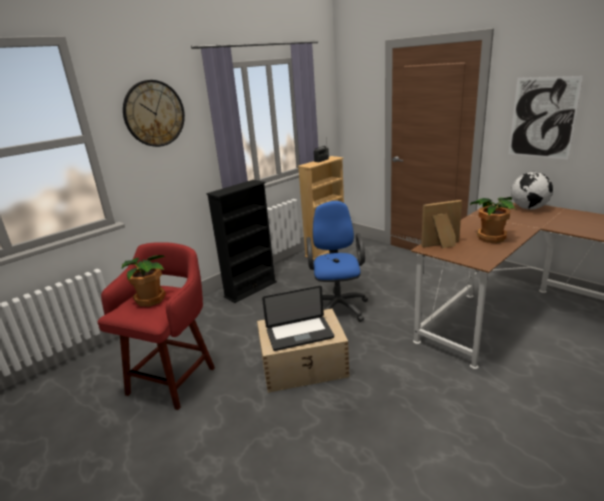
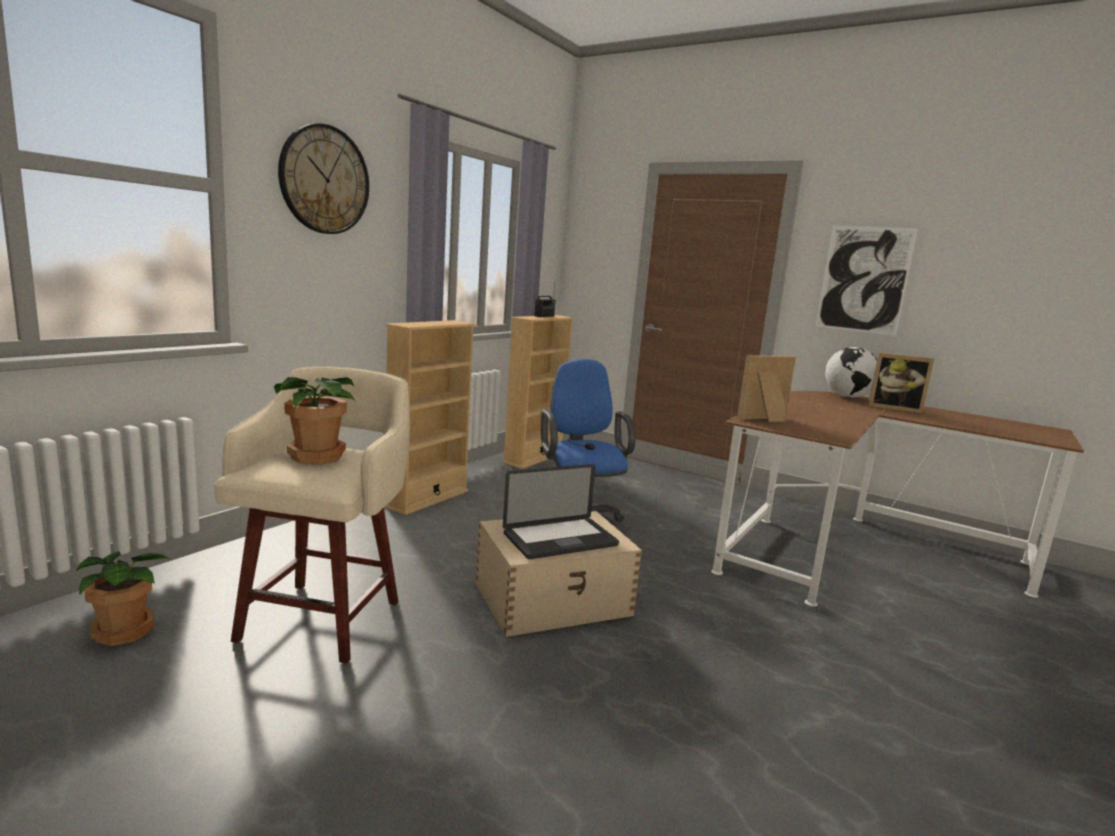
camera: 15 degrees left, 10 degrees down
red stool [97,242,215,410] -> beige stool [214,366,410,664]
black bookcase [206,180,277,303] -> beige bookcase [385,320,476,515]
potted plant [470,197,516,243] -> potted plant moved to [76,551,170,646]
none -> picture frame [868,352,934,413]

